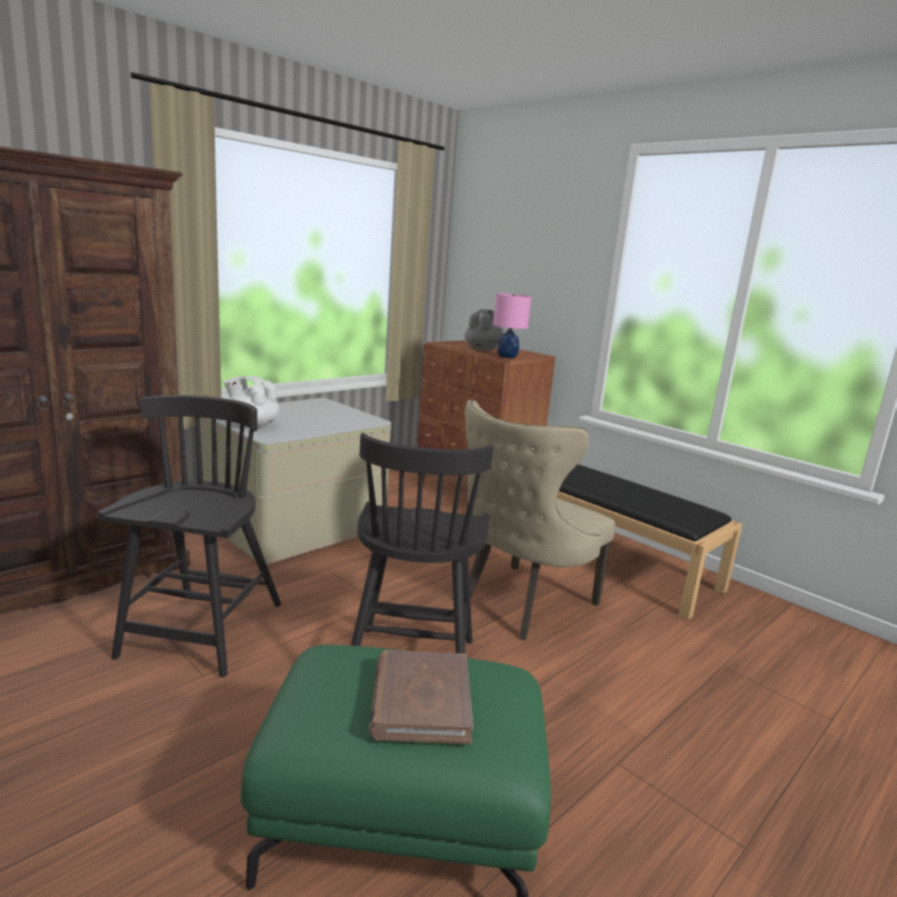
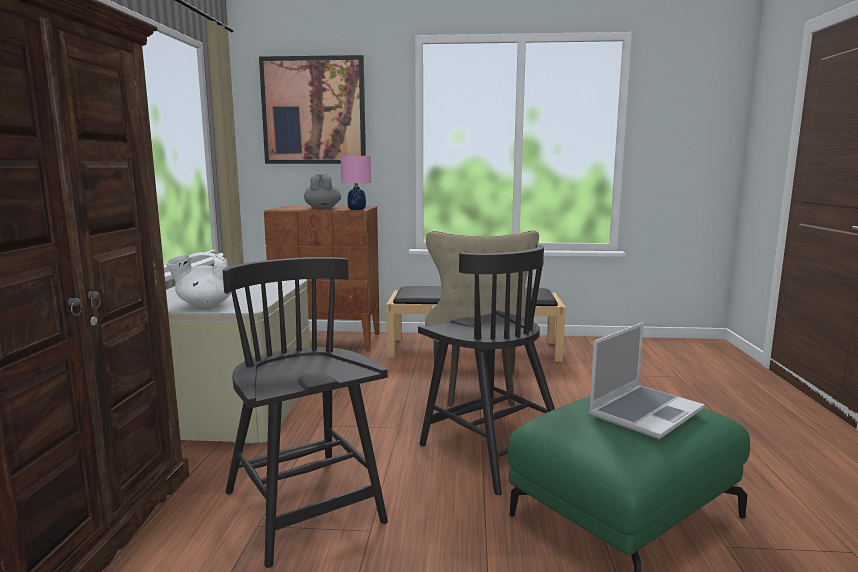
camera: 40 degrees left, 5 degrees down
brown book [369,650,473,744] -> laptop [589,322,705,439]
none -> picture [259,55,366,164]

